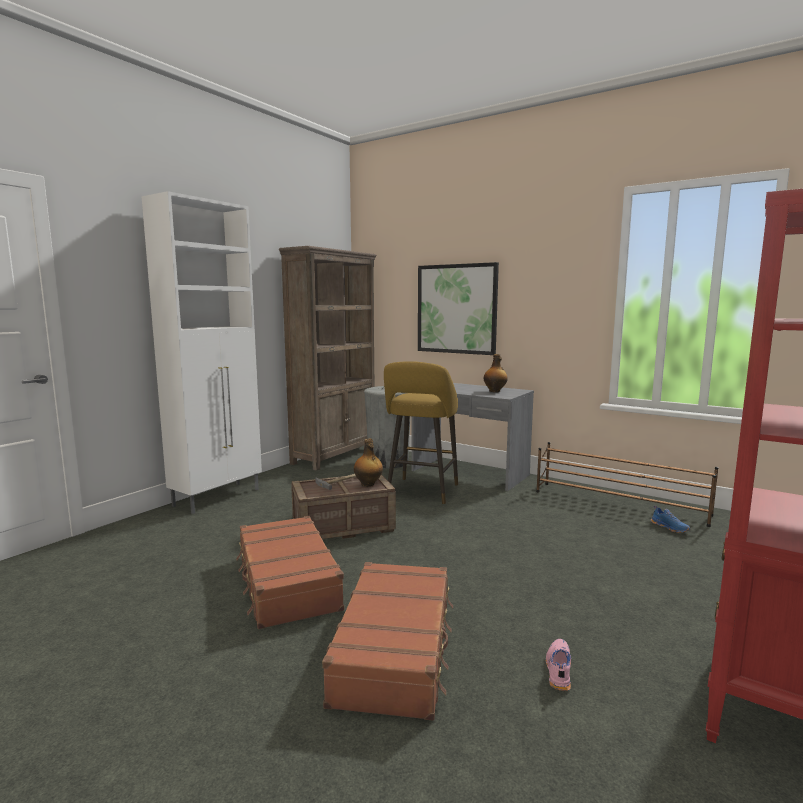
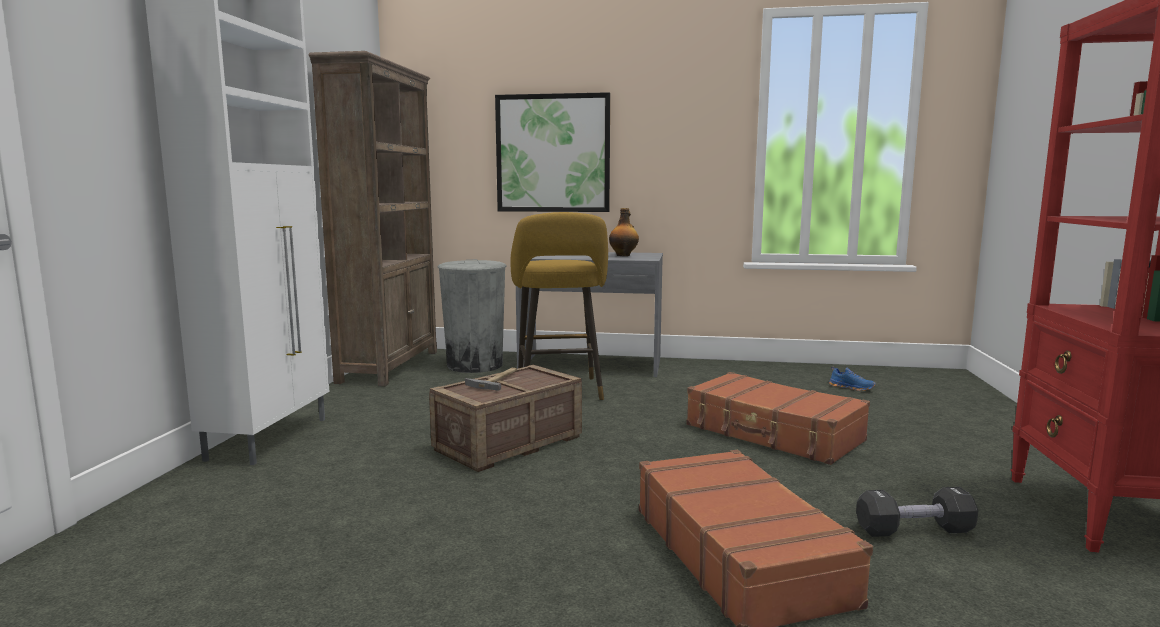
camera: 25 degrees left, 0 degrees up
brown suitcase [236,516,344,629] -> brown suitcase moved to [686,372,870,465]
bottle [354,439,383,487] -> none
brown shoe rack [536,442,719,527] -> none
pink shoe [545,639,571,691] -> black dumbbell [856,487,978,537]

